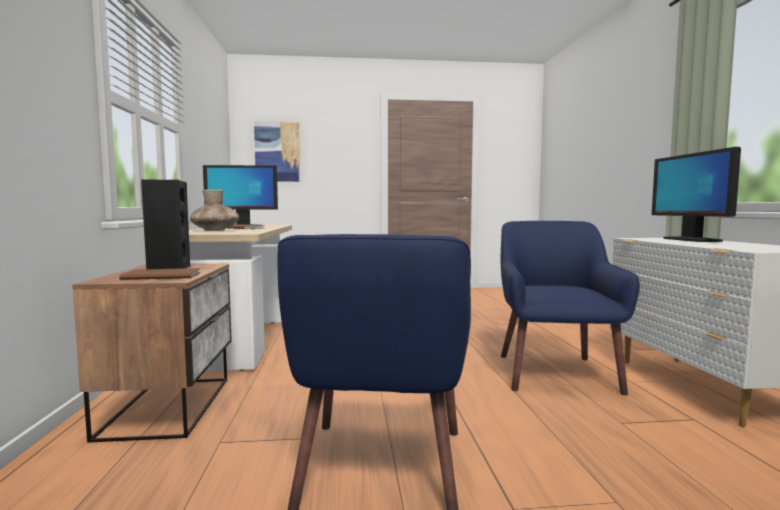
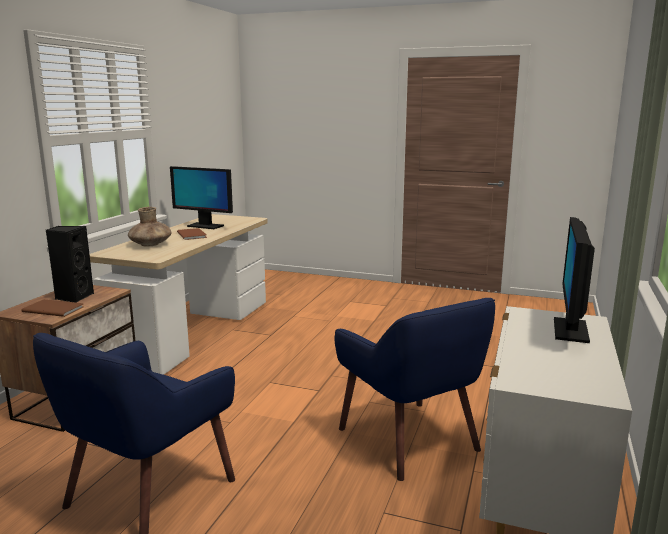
camera: 25 degrees right, 10 degrees up
picture [254,121,300,182] -> none
blue armchair [501,221,640,395] -> blue armchair turned 120 degrees clockwise [335,298,495,481]

